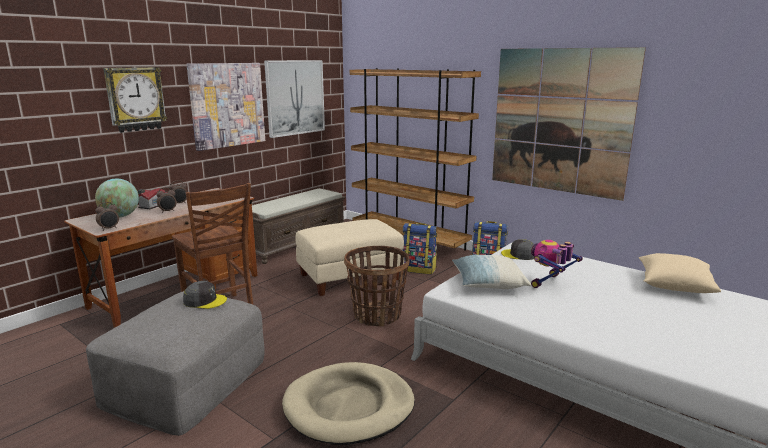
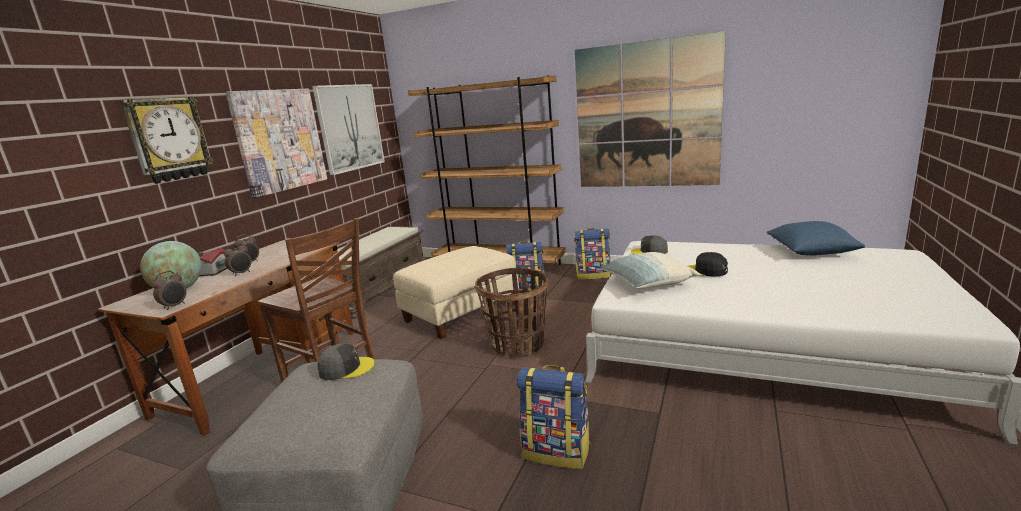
camera: 15 degrees left, 0 degrees up
beige dog bed [282,362,415,445] -> backpack [517,365,591,469]
toy robot [531,240,583,288] -> black cap [689,252,728,276]
beige pillow [639,253,721,293] -> blue pillow [767,221,865,256]

